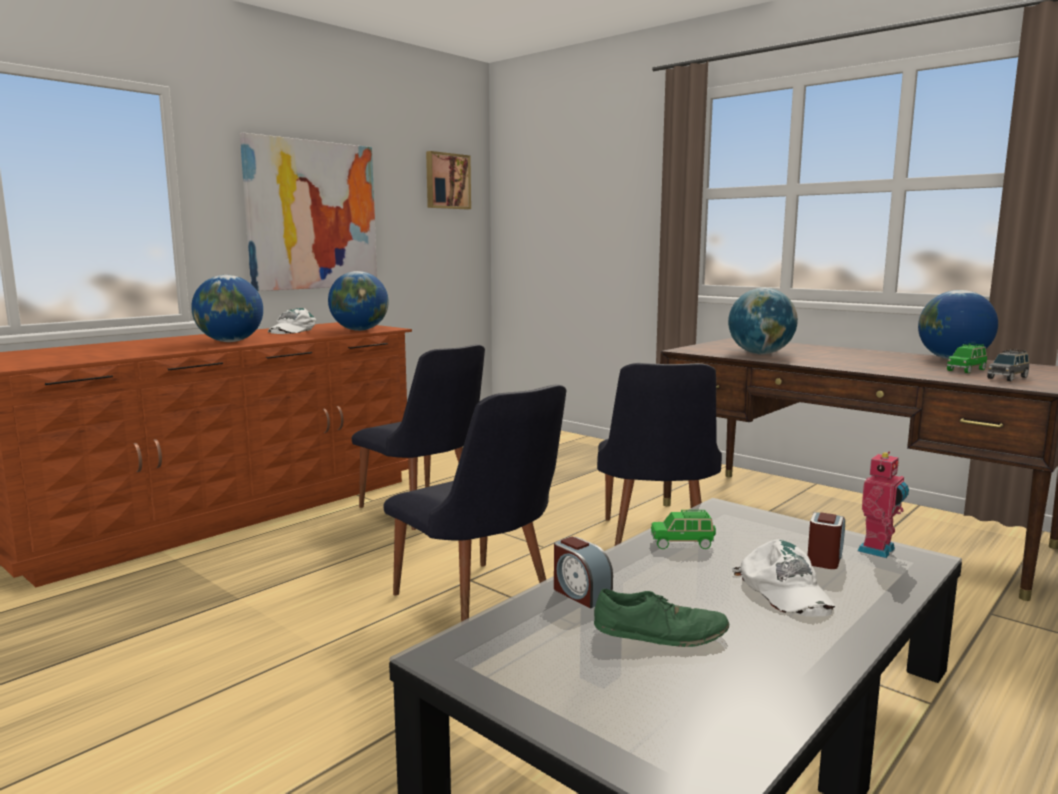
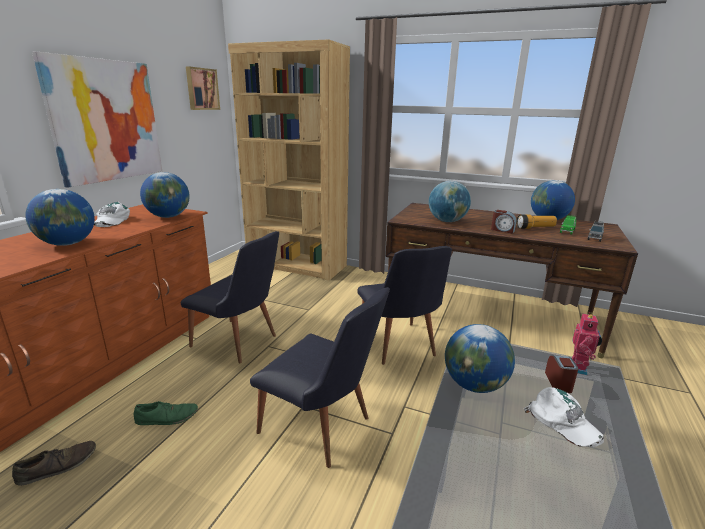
camera: 20 degrees left, 10 degrees up
alarm clock [554,537,613,608] -> alarm clock moved to [491,210,516,234]
green shoe [594,589,729,647] -> green shoe moved to [134,401,198,425]
green toy car [651,510,716,549] -> globe [445,324,515,393]
none -> brown shoe [12,441,96,486]
none -> brown bookcase [228,39,350,281]
none -> flashlight [516,214,557,229]

